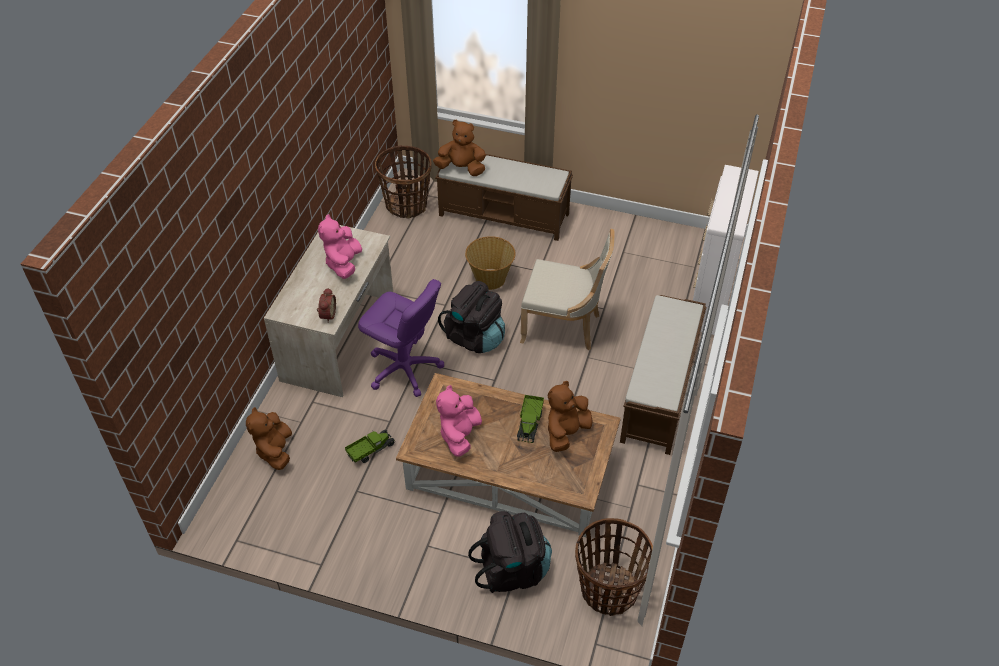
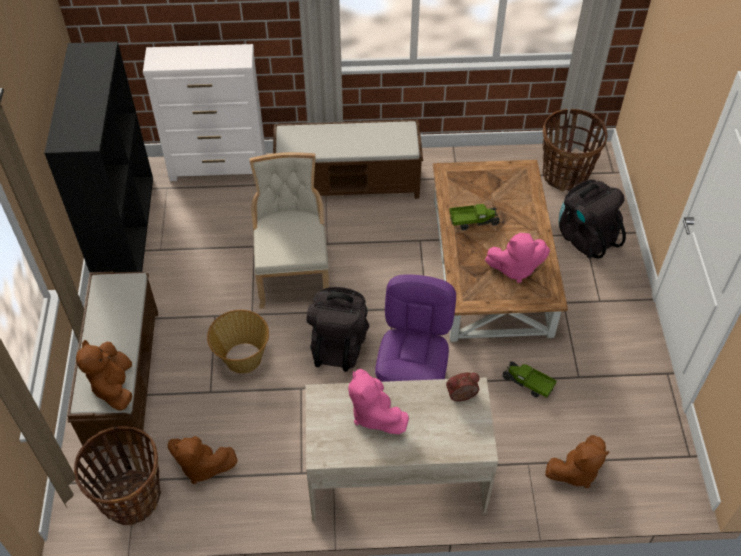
camera: 110 degrees left, 5 degrees up
pink plush toy [318,214,362,279] -> pink plush toy turned 75 degrees clockwise [348,369,409,434]
brown plush toy [548,381,593,452] -> brown plush toy moved to [168,436,238,484]
none -> black bookcase [44,42,153,272]

